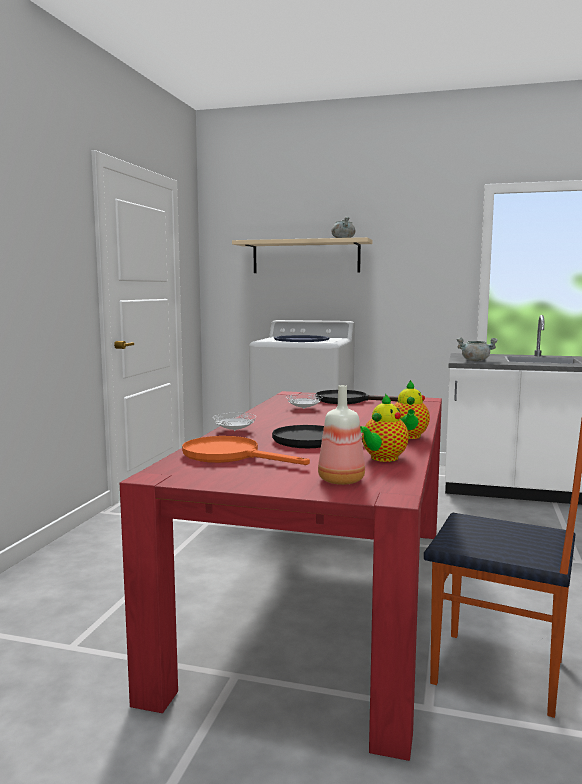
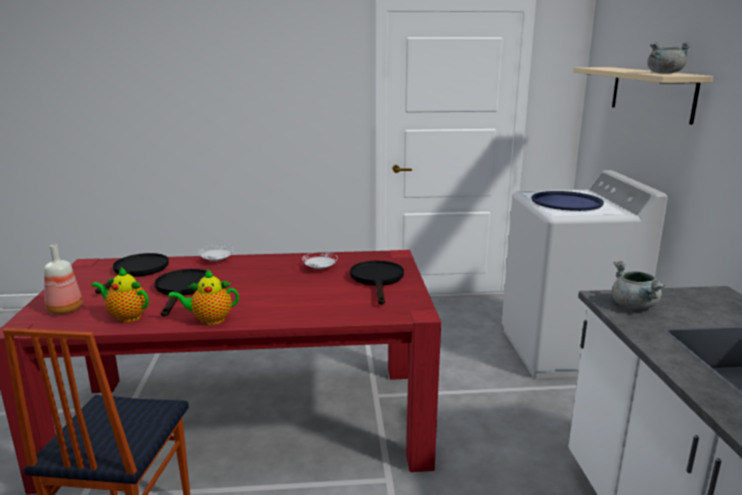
camera: 70 degrees right, 10 degrees up
orange frying pan [182,436,310,465] -> black frying pan [95,253,169,294]

